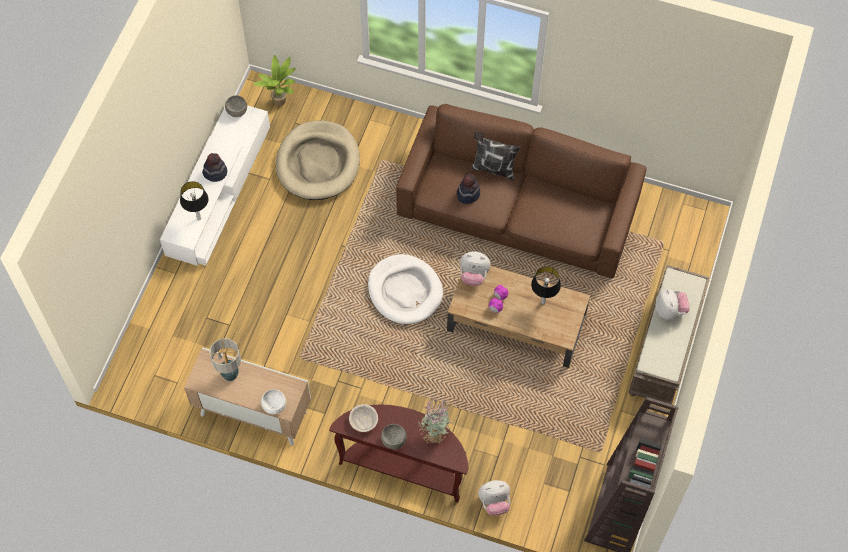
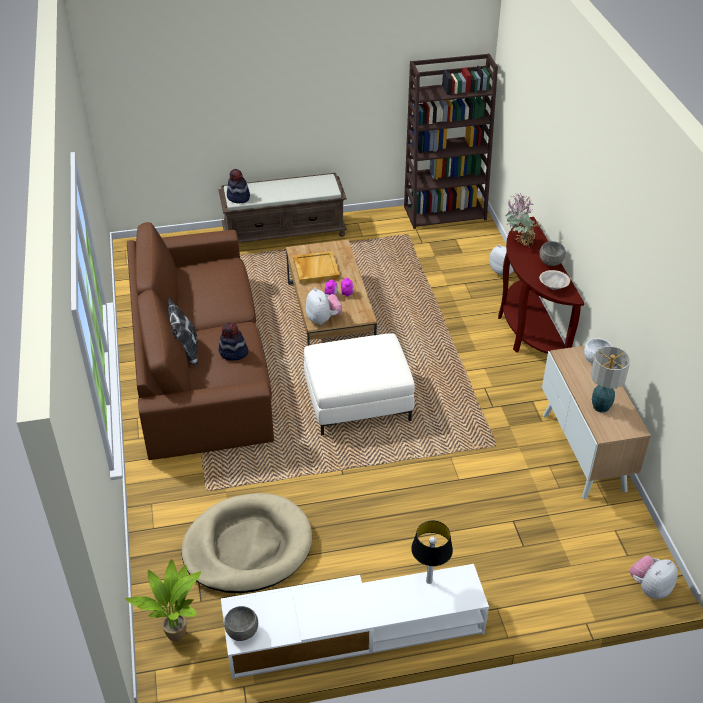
camera: 120 degrees left, 20 degrees down
hat [202,153,227,182] -> hat moved to [227,169,250,203]
white dog bed [368,254,443,324] -> white ottoman [304,333,415,435]
table lamp [531,266,561,304] -> beige tray [293,251,340,284]
plush toy [656,288,690,320] -> plush toy moved to [630,556,678,599]

